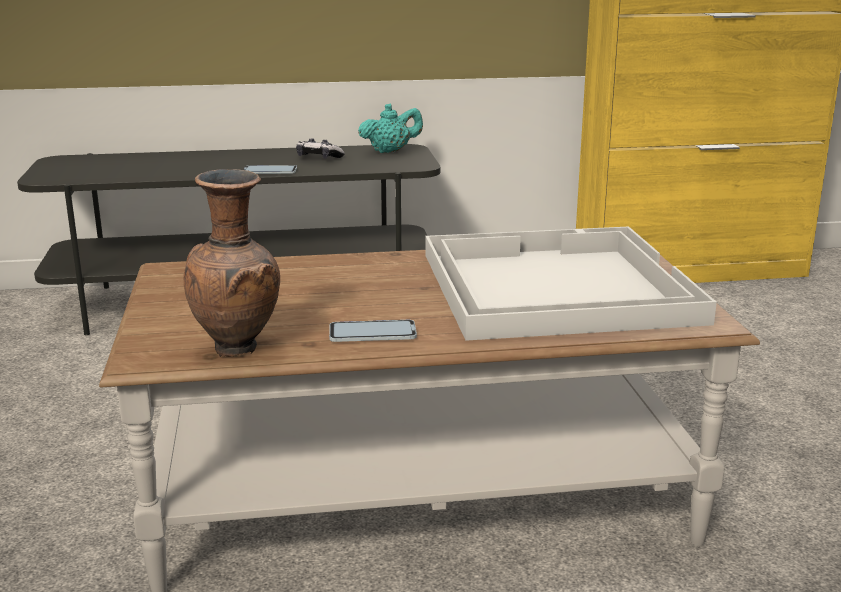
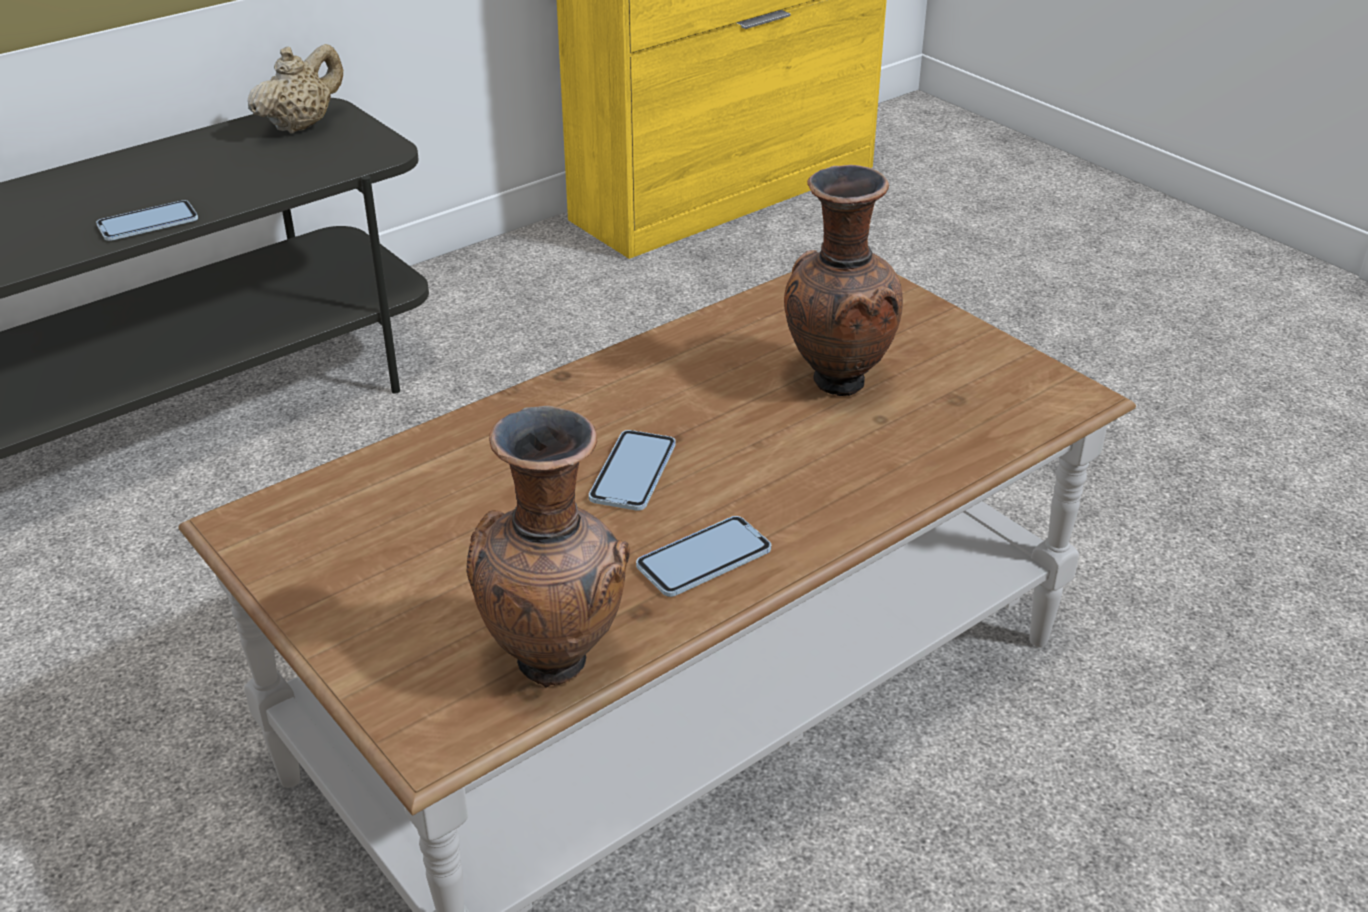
camera: 30 degrees left, 15 degrees up
game controller [296,138,345,159] -> none
turquoise teapot [358,103,423,153] -> beige teapot [248,44,343,133]
white tray [426,226,717,341] -> brown vase [784,165,903,396]
none -> phone [589,430,676,511]

